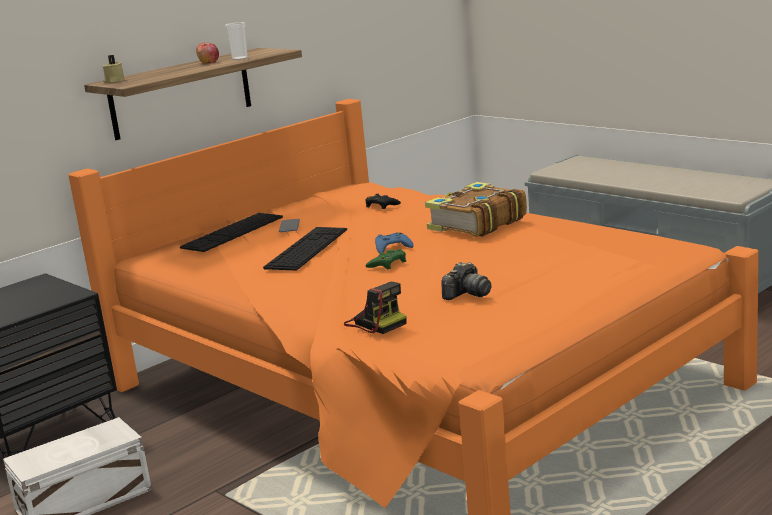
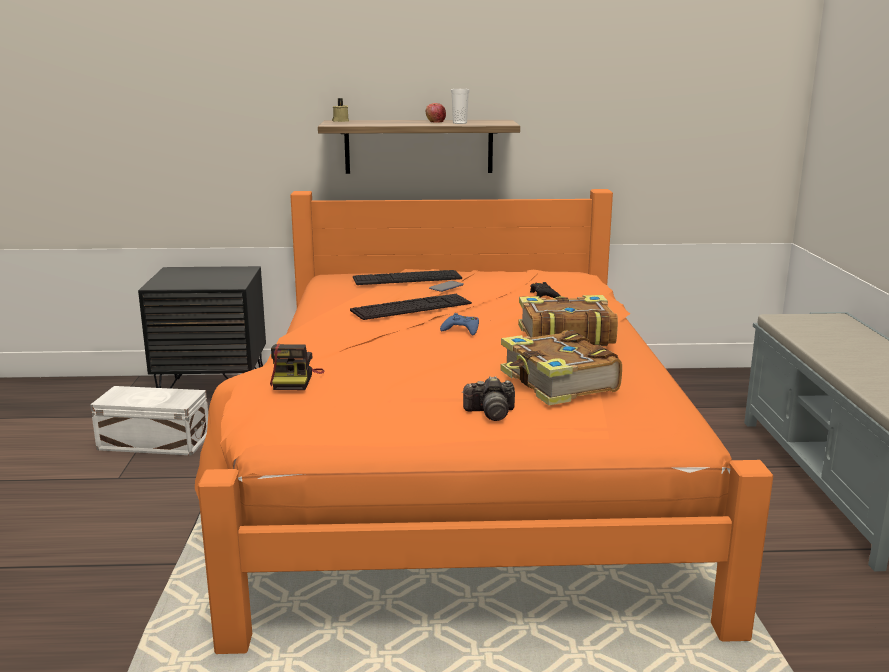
camera: 40 degrees right, 0 degrees up
green game controller [365,249,406,269] -> none
camera [441,262,491,300] -> camera moved to [462,376,515,421]
none -> book [500,330,622,405]

